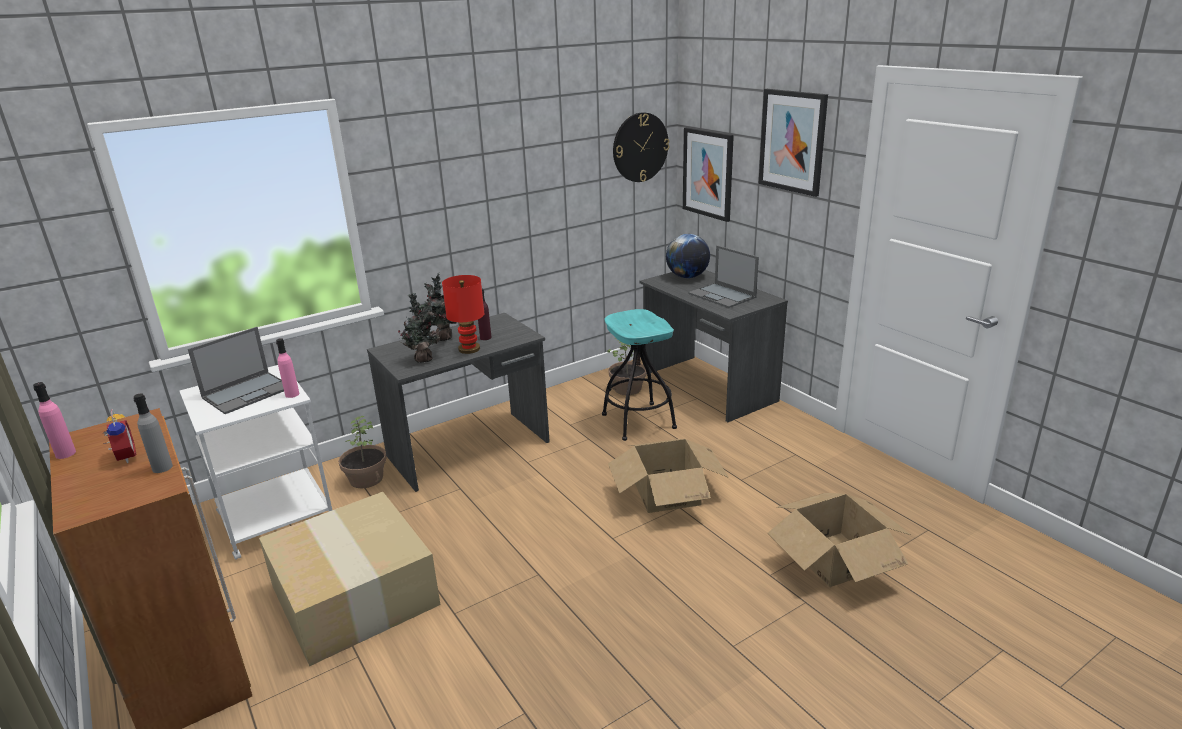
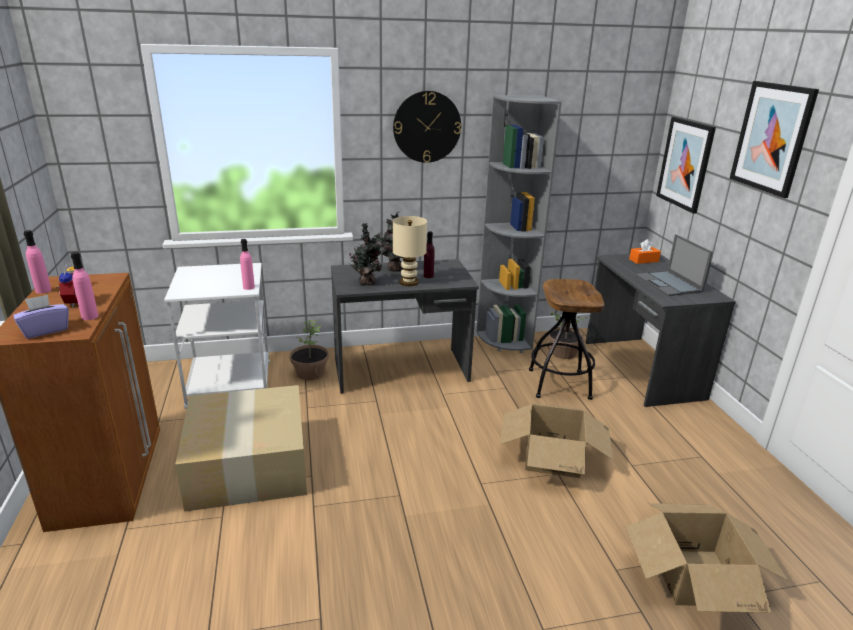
camera: 20 degrees right, 0 degrees up
grey bottle [134,394,173,473] -> pink bottle [71,252,99,320]
laptop [188,327,284,414] -> none
red table lamp [442,275,484,354] -> beige table lamp [393,216,427,286]
turquoise stool [602,309,677,441] -> brown stool [529,279,605,400]
wall clock [613,112,670,182] -> wall clock moved to [393,91,461,163]
globe [666,234,710,278] -> orange tissue box [629,239,661,264]
none -> purple tissue box [13,295,69,339]
none -> grey bookcase [477,95,562,353]

